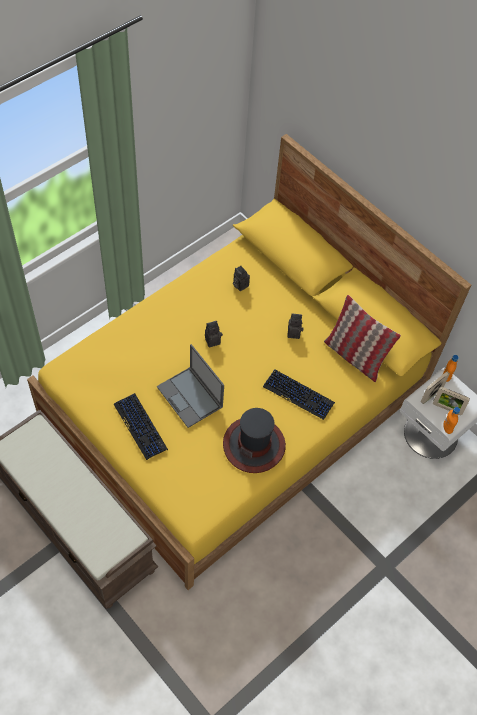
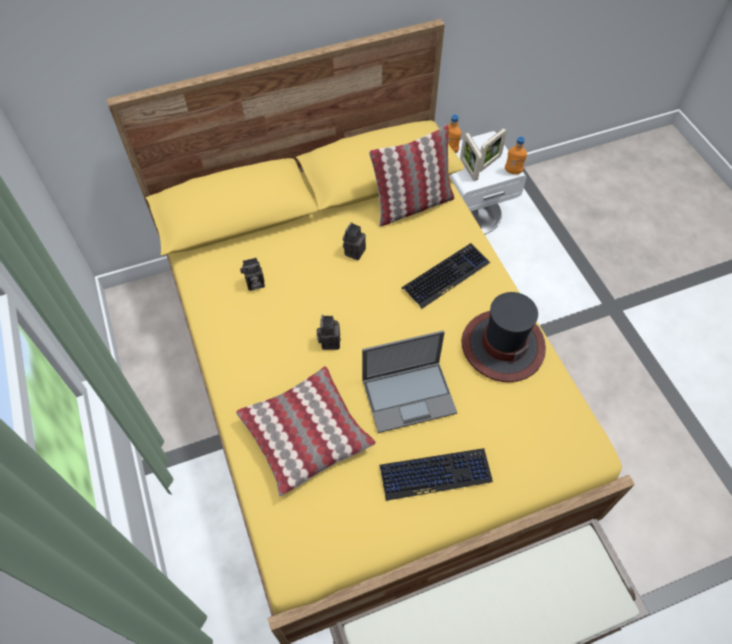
camera: 65 degrees left, 0 degrees up
none -> pillow [236,366,376,496]

